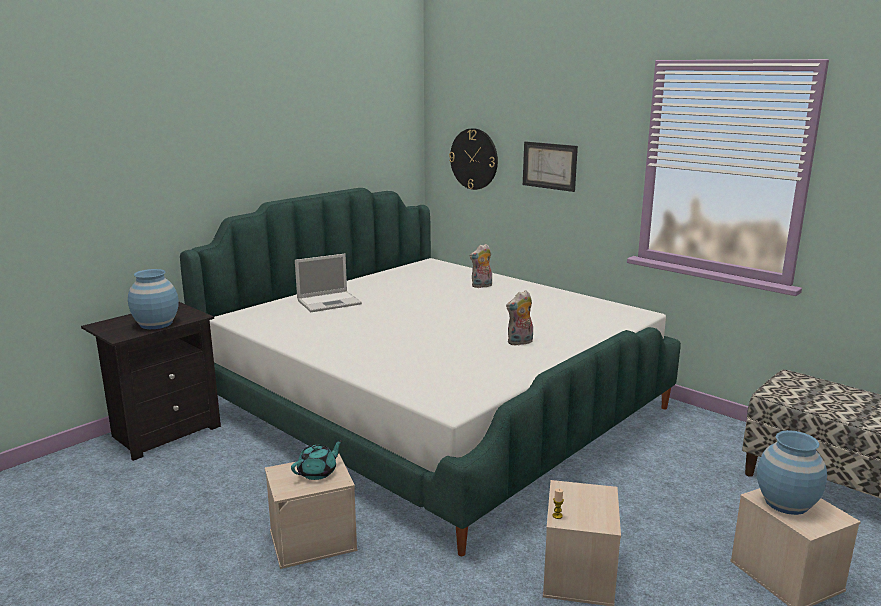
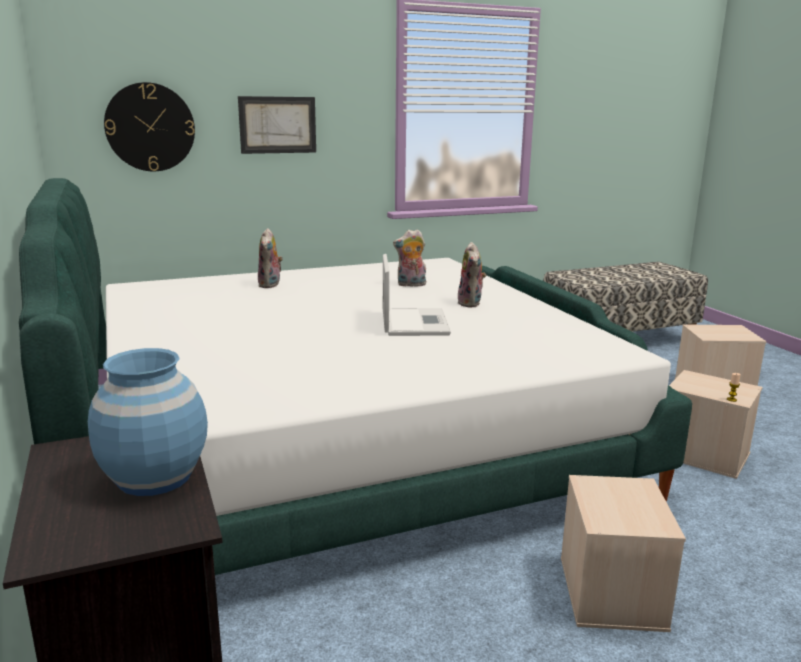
camera: 65 degrees left, 0 degrees up
turquoise teapot [291,440,343,480] -> none
laptop [295,254,362,312] -> laptop moved to [383,254,451,336]
blue vase [757,430,827,515] -> none
none -> plush toy [393,229,426,287]

